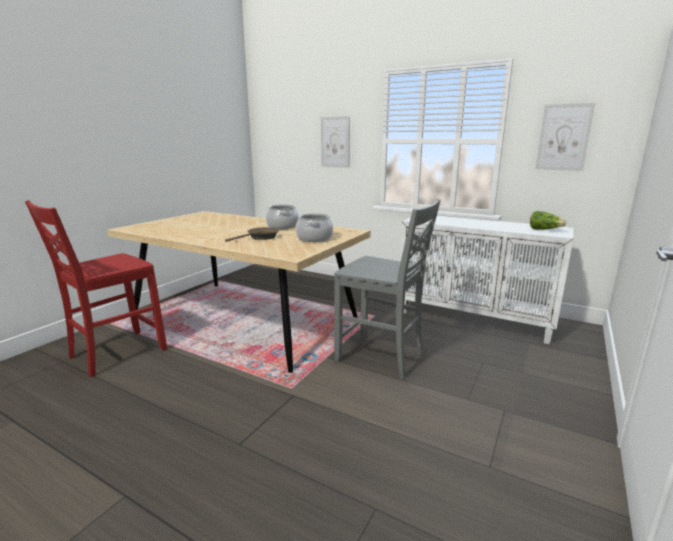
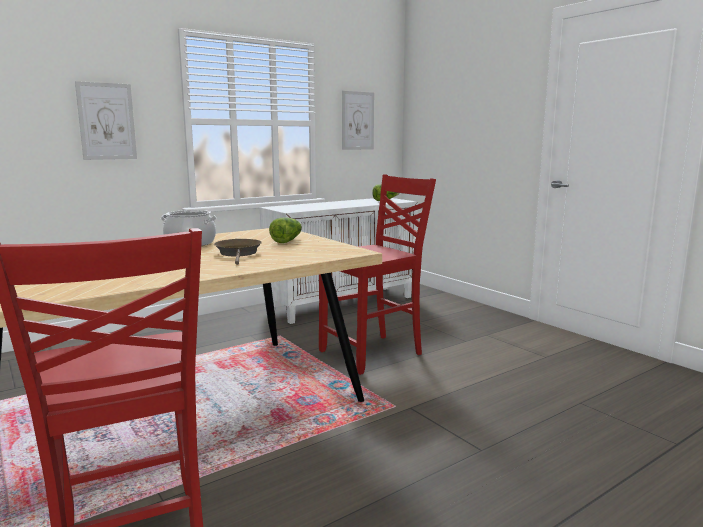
camera: 65 degrees left, 5 degrees down
cooking pot [296,213,333,242] -> lettuce [269,217,302,243]
grey chair [334,199,441,380] -> red chair [319,174,436,375]

